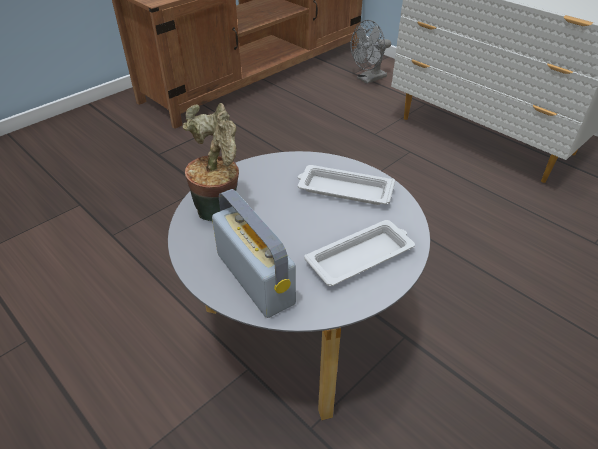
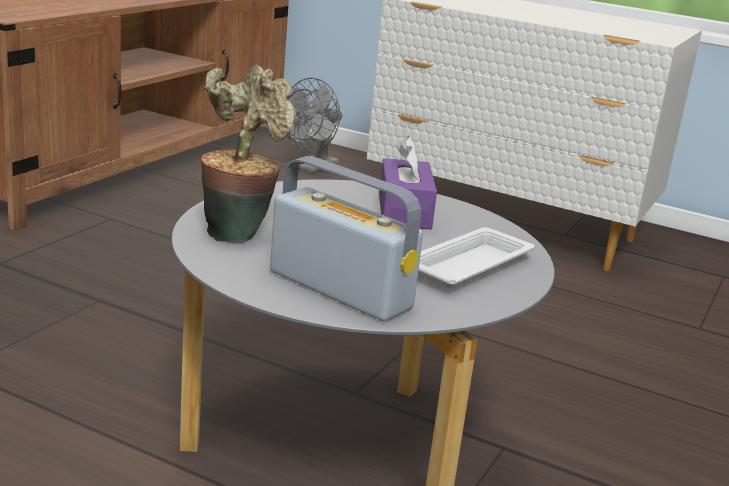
camera: 20 degrees left, 20 degrees down
white tray [298,165,395,205] -> purple tissue box [379,135,437,229]

